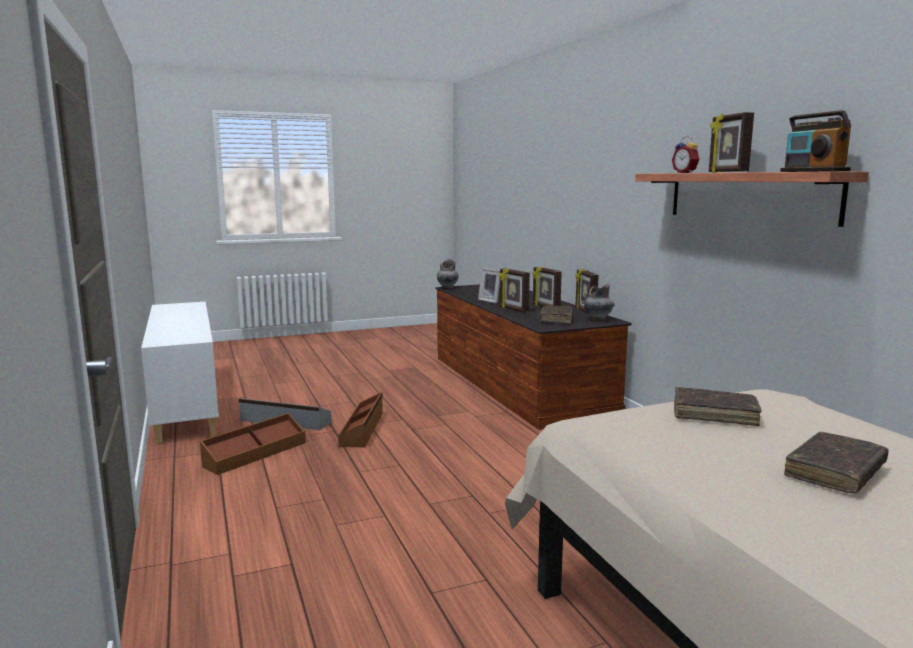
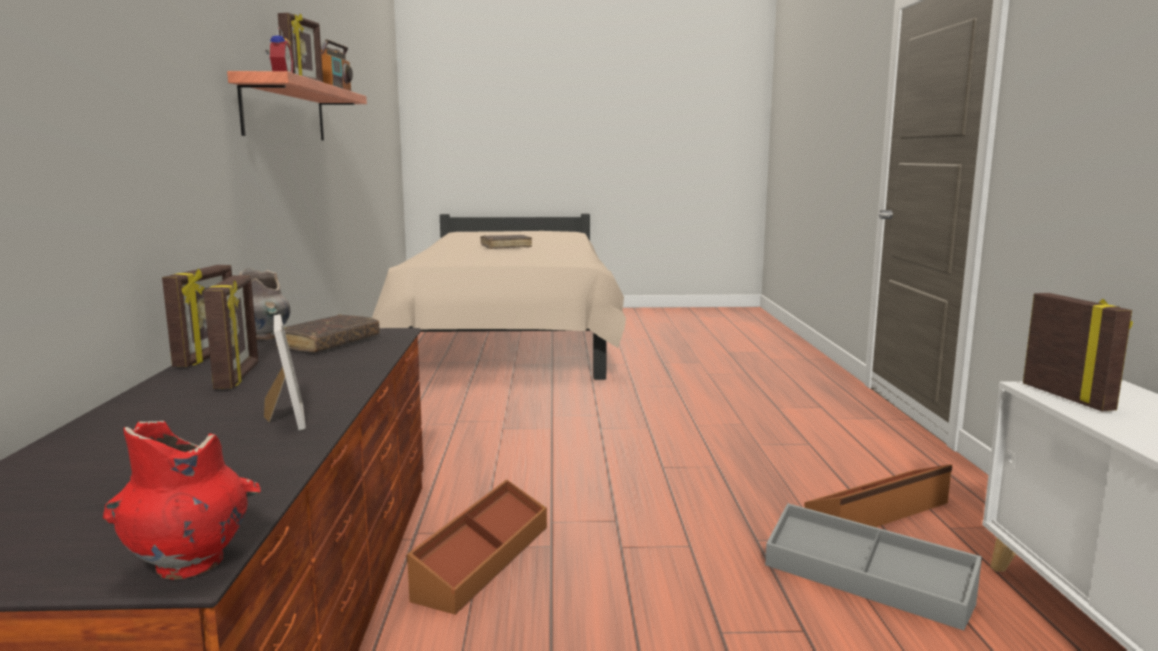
camera: 160 degrees left, 0 degrees up
brown storage box [338,392,383,448] -> brown storage box moved to [407,479,547,615]
grey vase [437,259,459,289] -> red vase [103,421,261,580]
picture frame [499,268,530,312] -> picture frame moved to [1023,293,1133,411]
brown book [674,387,762,426] -> none

